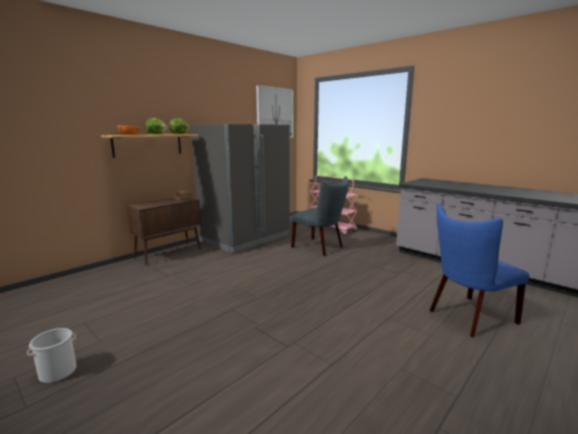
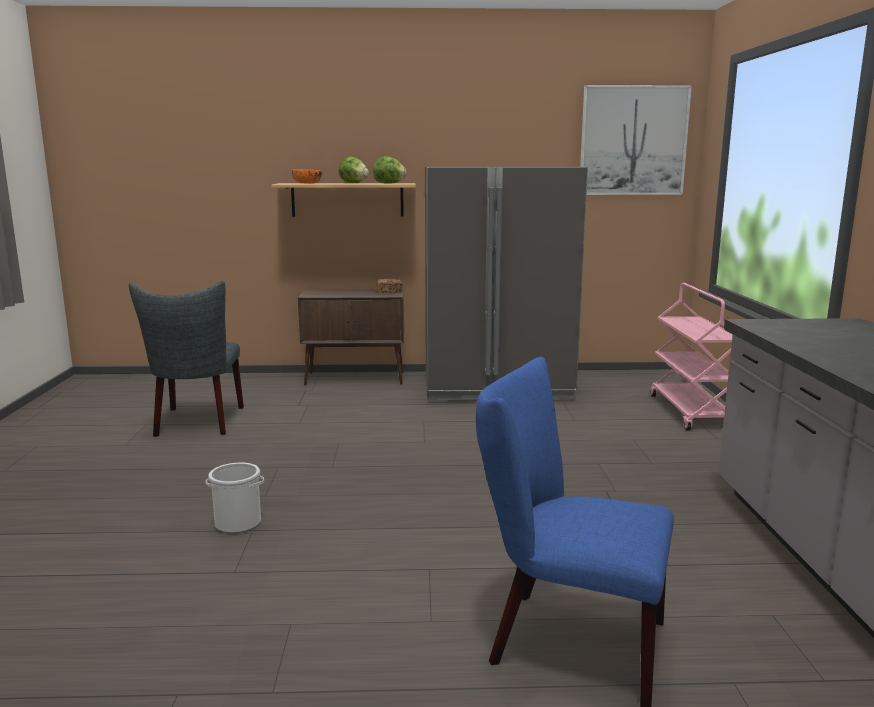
camera: 45 degrees right, 0 degrees up
bucket [27,328,76,383] -> bucket moved to [206,463,264,533]
grey chair [291,176,348,256] -> grey chair moved to [129,281,244,437]

